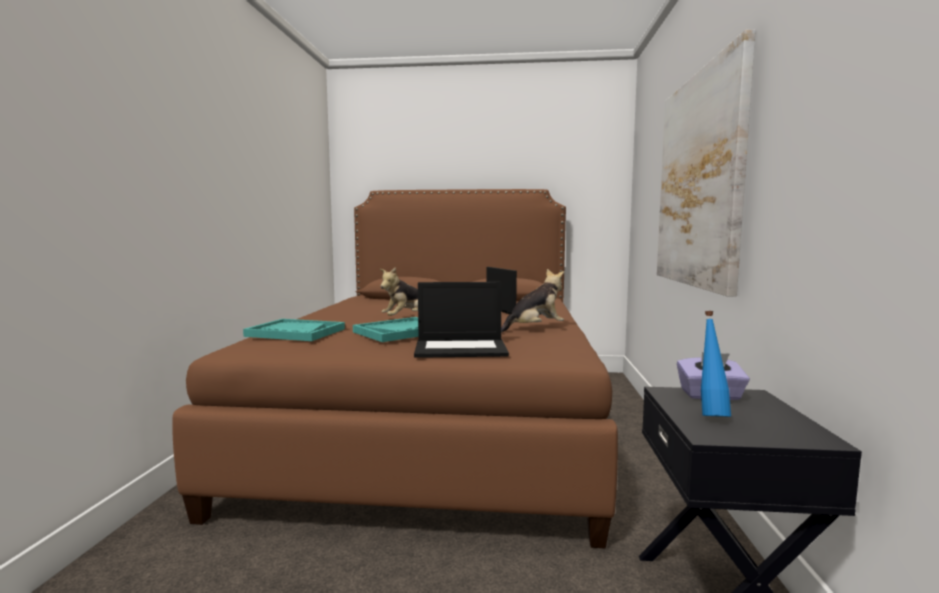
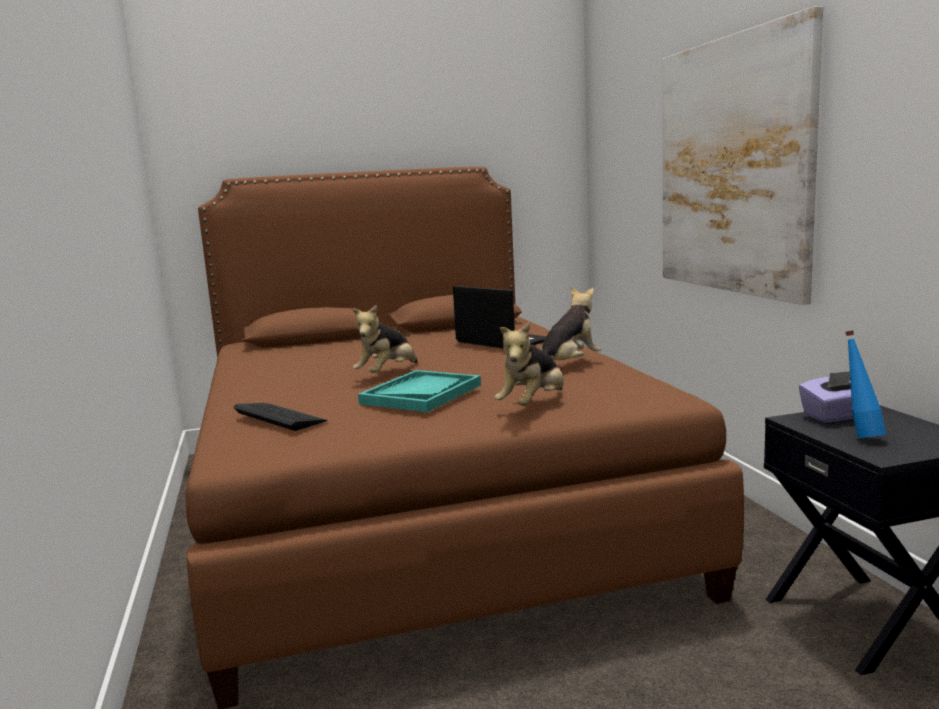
camera: 20 degrees left, 5 degrees up
turquoise tray [243,319,345,341] -> keyboard [233,403,328,431]
laptop [414,282,509,358] -> plush toy [495,322,564,406]

